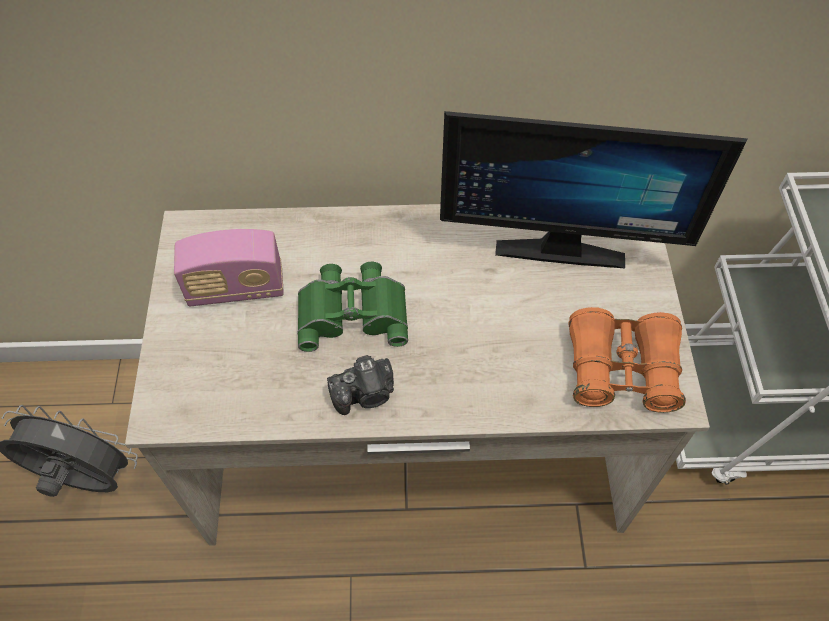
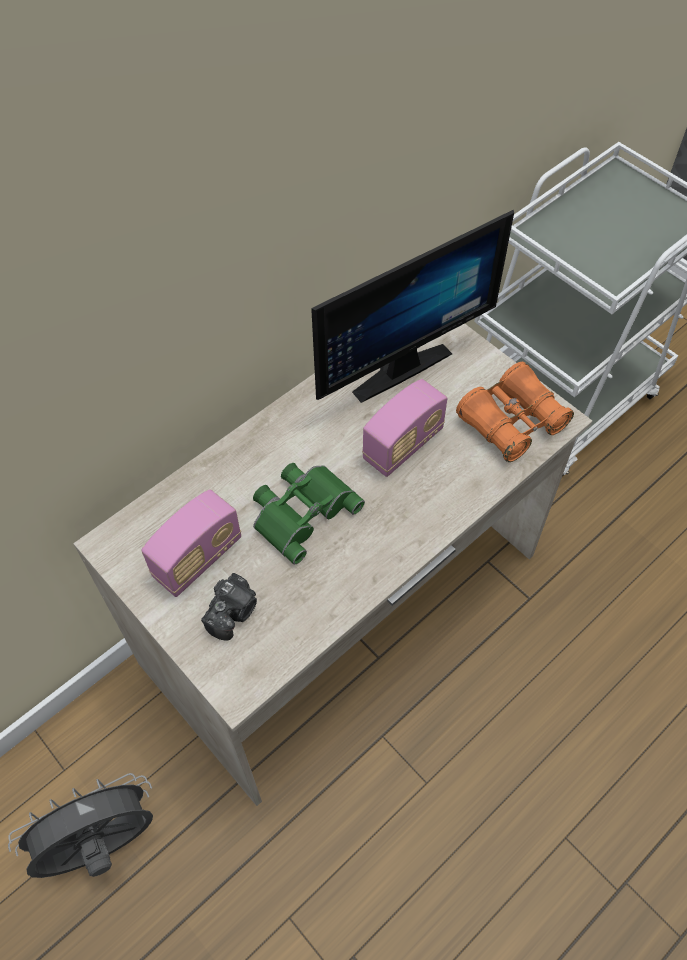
camera: 40 degrees left, 0 degrees up
camera [327,355,394,415] -> camera moved to [201,573,257,641]
none -> radio [362,379,448,477]

